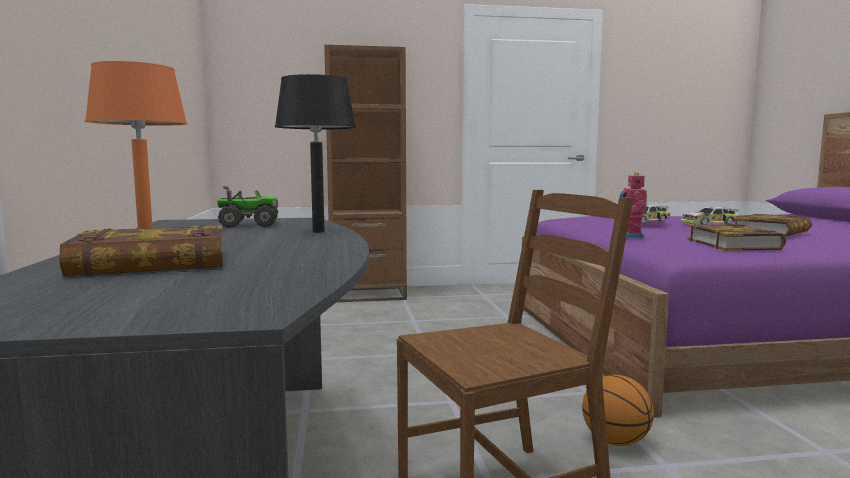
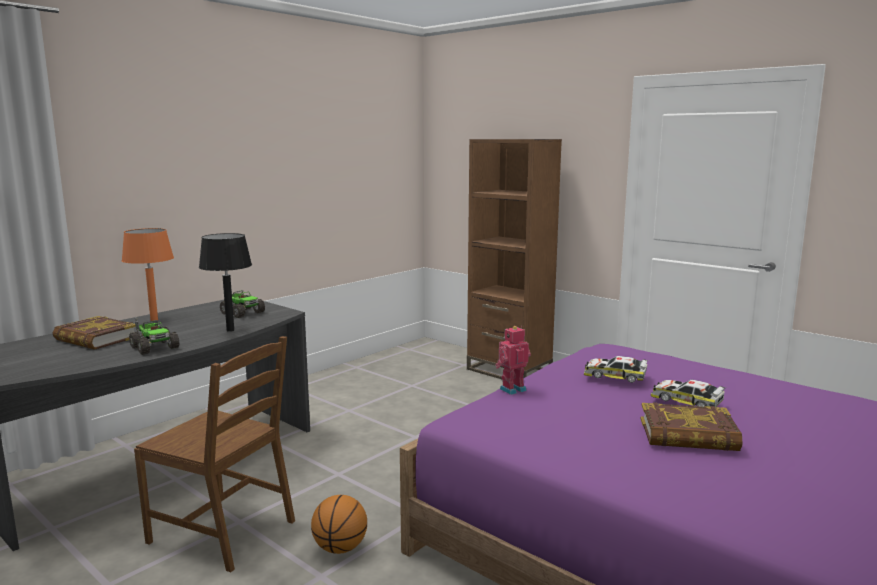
camera: 50 degrees right, 5 degrees up
book [687,224,786,251] -> none
none -> toy truck [129,317,180,355]

